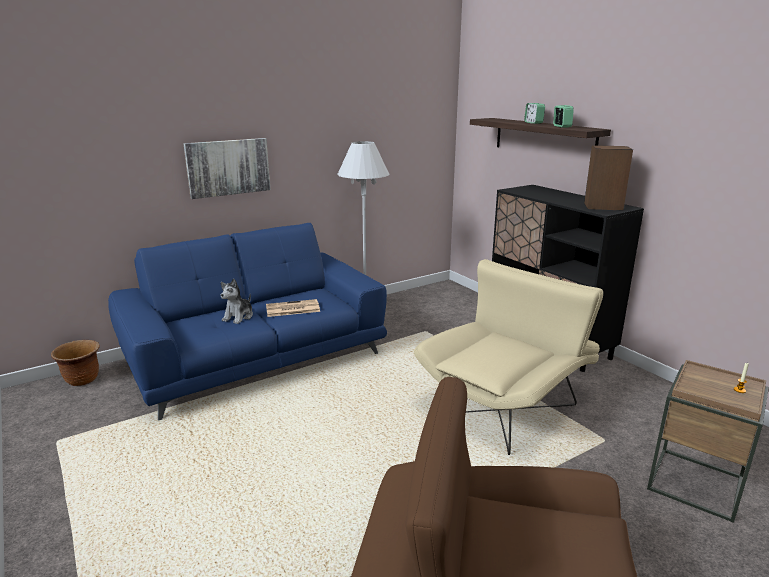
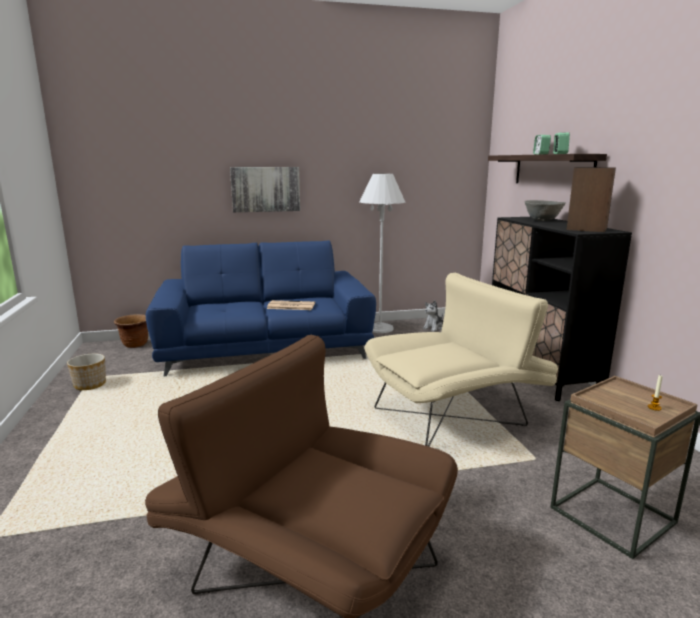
camera: 20 degrees right, 5 degrees down
plush toy [221,279,253,324] -> plush toy moved to [423,300,443,332]
none -> planter [67,354,106,391]
none -> grey bowl [524,200,566,221]

